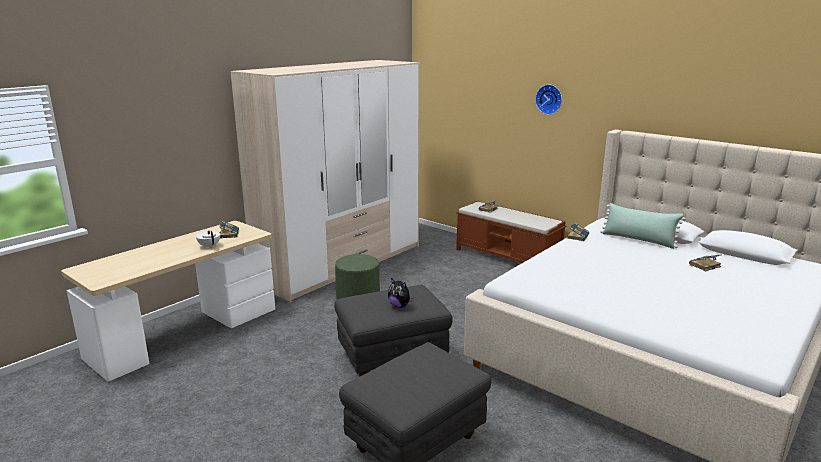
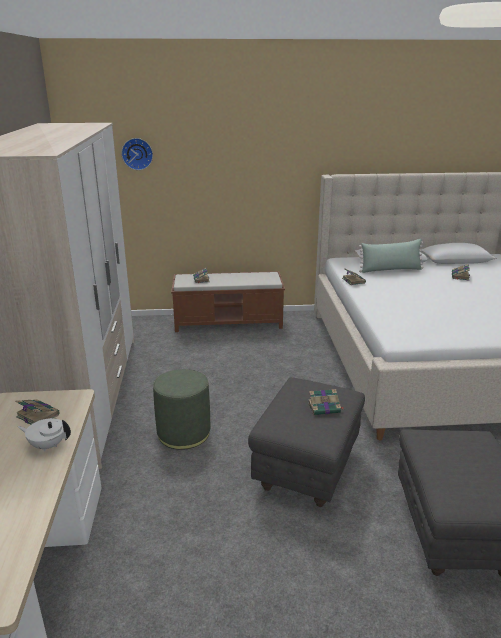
camera: 45 degrees left, 5 degrees up
plush toy [388,278,414,308] -> book [308,389,344,415]
wall clock [535,85,562,115] -> wall clock moved to [121,138,153,170]

